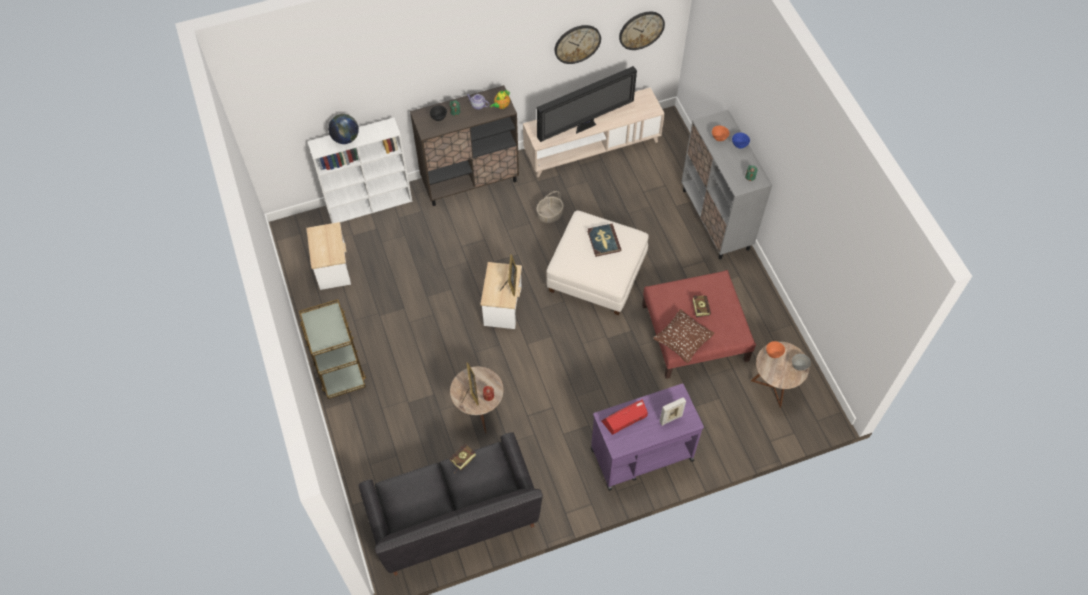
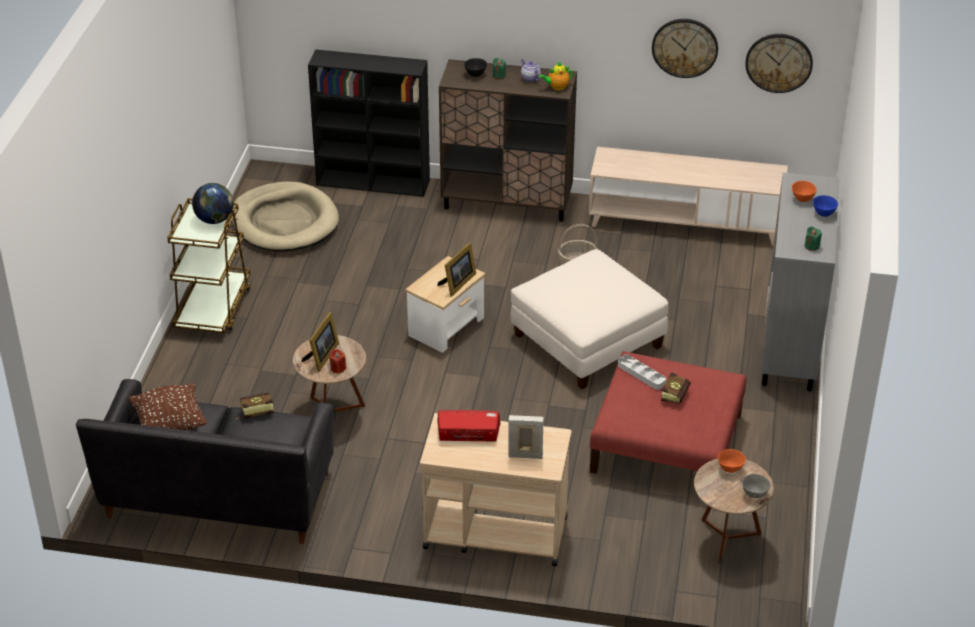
camera: 30 degrees right, 20 degrees down
side table [306,222,351,290] -> beige dog bed [232,182,339,252]
white bookcase [307,118,412,223] -> black bookcase [308,49,430,197]
globe [328,114,359,144] -> globe moved to [192,183,234,224]
television [537,66,637,142] -> none
book [587,224,621,257] -> none
purple cart [591,383,704,491] -> beige cart [420,413,571,566]
brown pillow [653,309,715,363] -> brown pillow moved to [129,383,207,430]
none -> grey tray [618,355,666,390]

